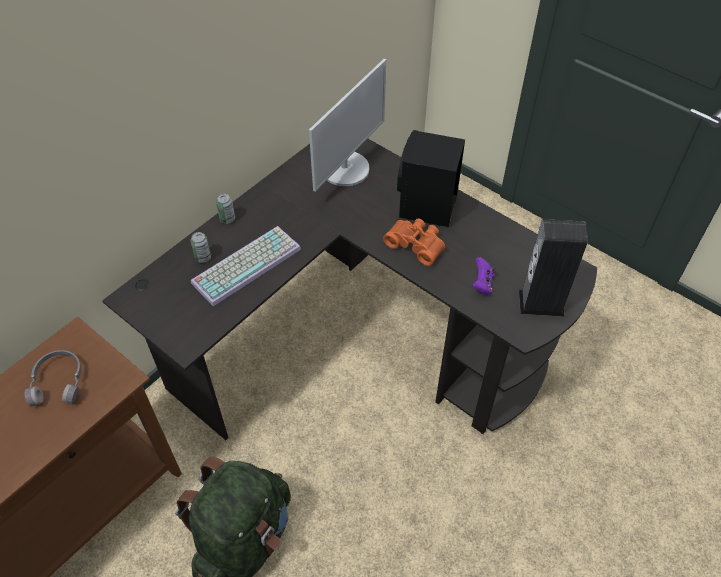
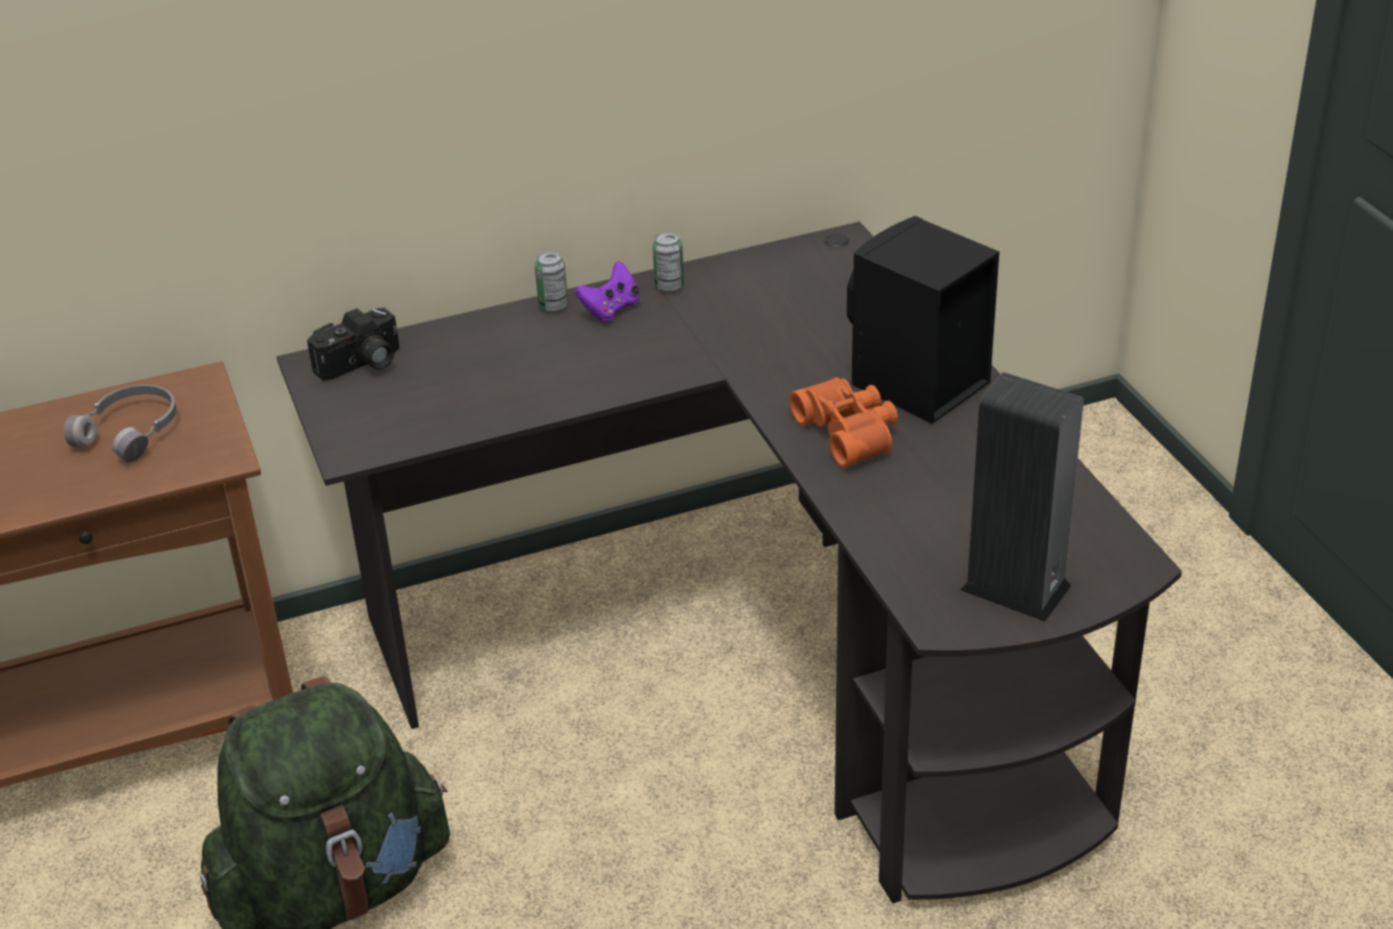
camera: 30 degrees right, 15 degrees down
can [190,232,211,263] -> can moved to [652,232,684,292]
keyboard [191,226,301,306] -> none
monitor [309,59,386,192] -> none
purple game controller [472,257,496,295] -> purple game controller moved to [575,261,639,322]
none -> camera [307,308,400,381]

